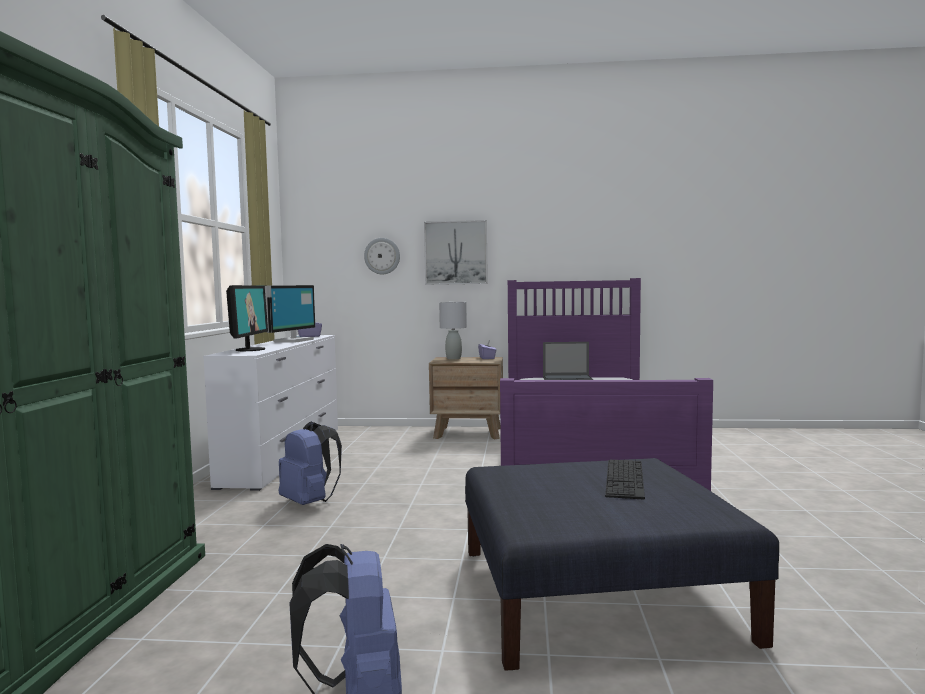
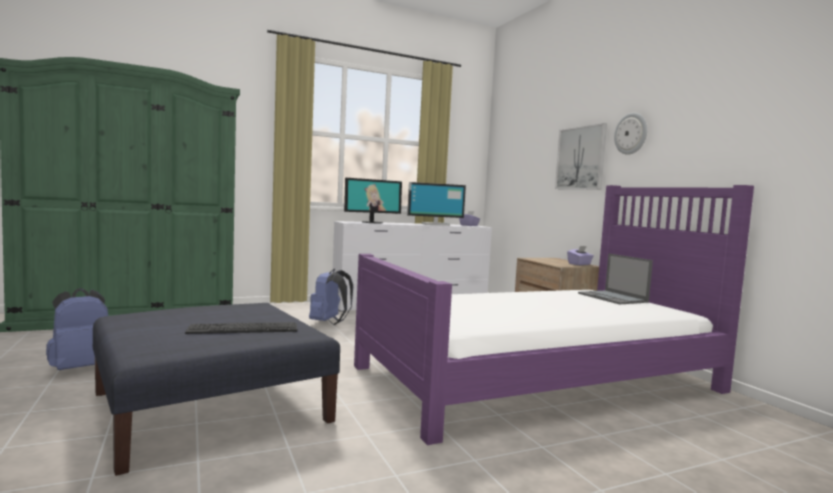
camera: 60 degrees right, 0 degrees up
wall clock [364,238,400,275] -> wall clock moved to [614,113,647,155]
grey table lamp [439,302,467,359] -> none

